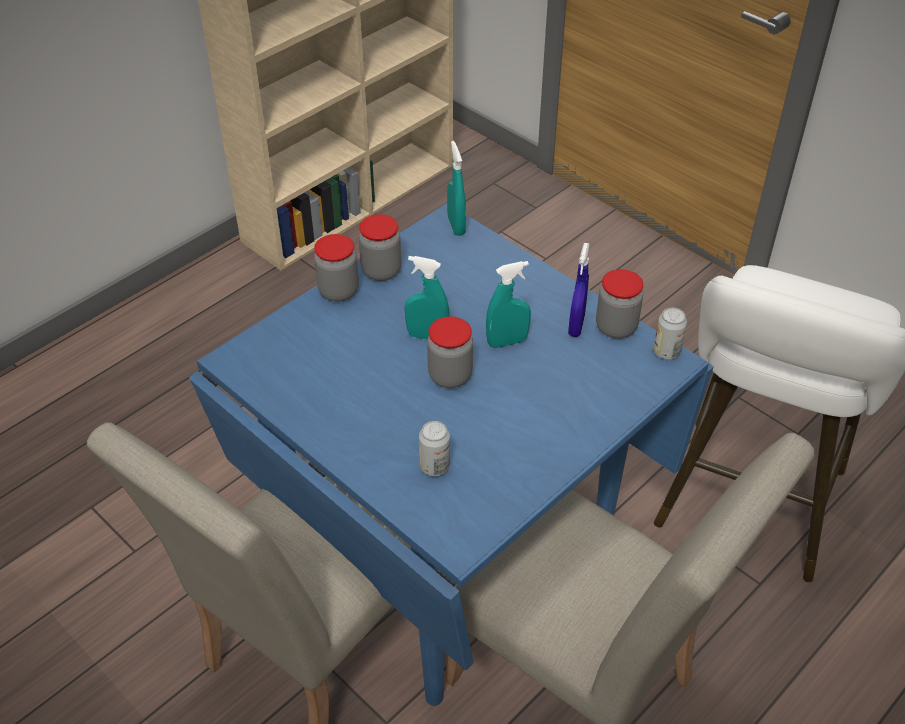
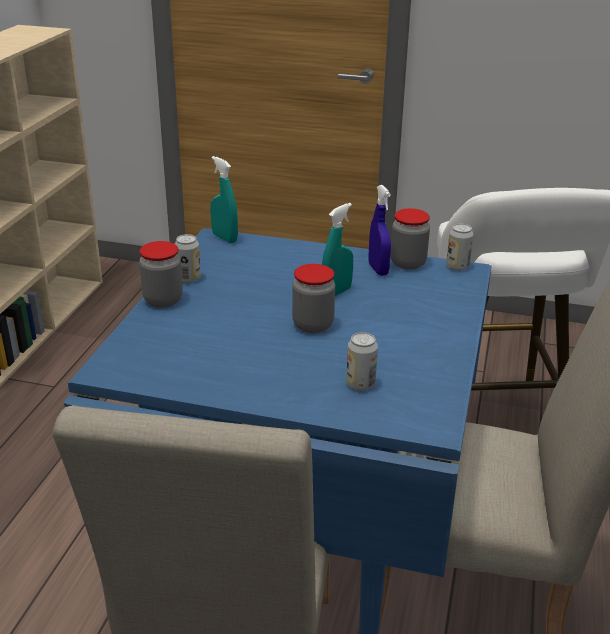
camera: 30 degrees left, 15 degrees down
jar [359,214,401,281] -> can [175,234,201,283]
turquoise spray bottle [404,256,450,340] -> none

